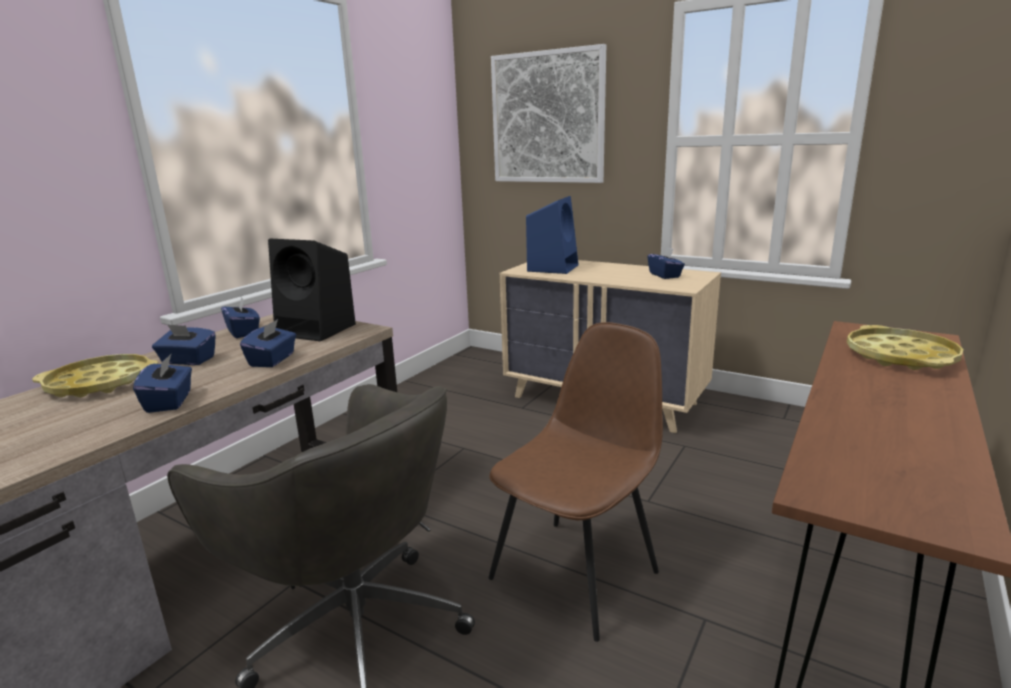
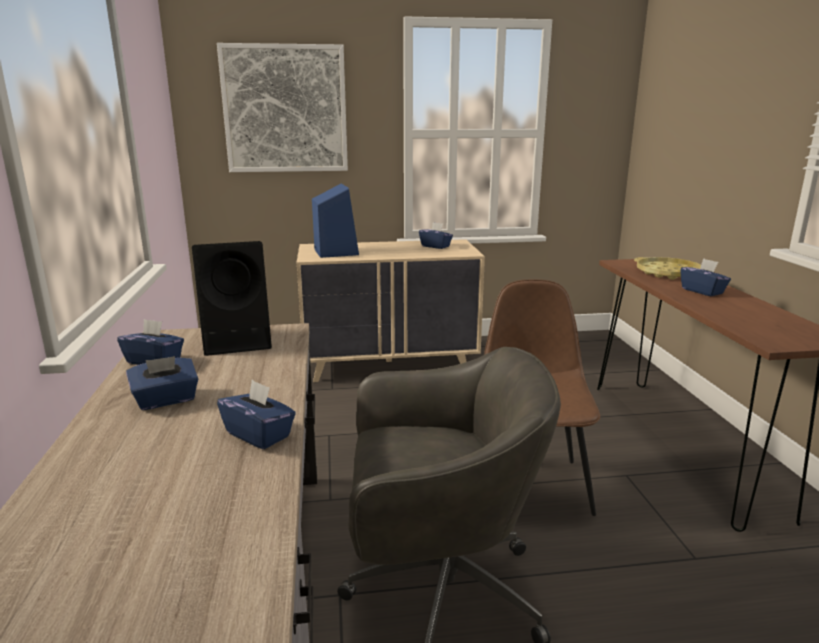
camera: 40 degrees left, 0 degrees up
yellow tray [32,354,158,397] -> none
blue tissue box [240,319,296,367] -> blue tissue box moved to [680,258,731,296]

